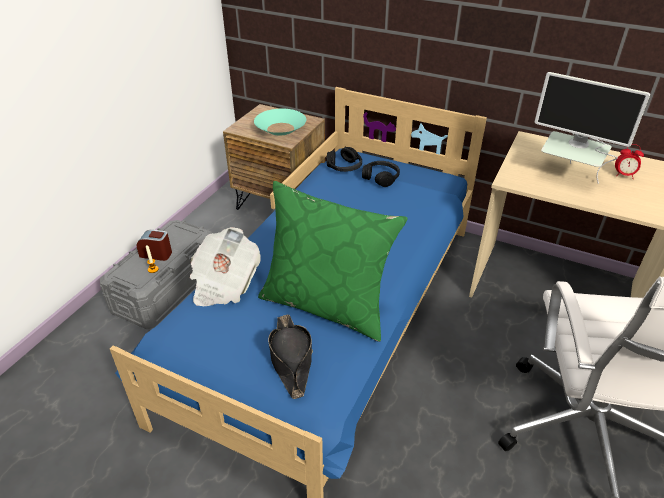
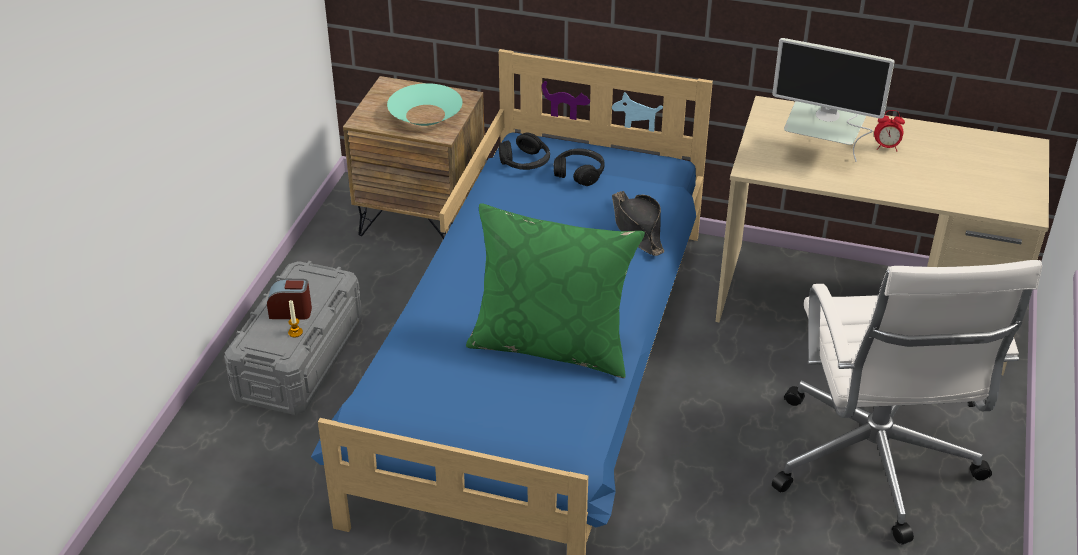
camera: 10 degrees left, 0 degrees up
newspaper [190,227,261,306] -> none
black hat [268,315,313,399] -> black hat moved to [612,191,664,256]

